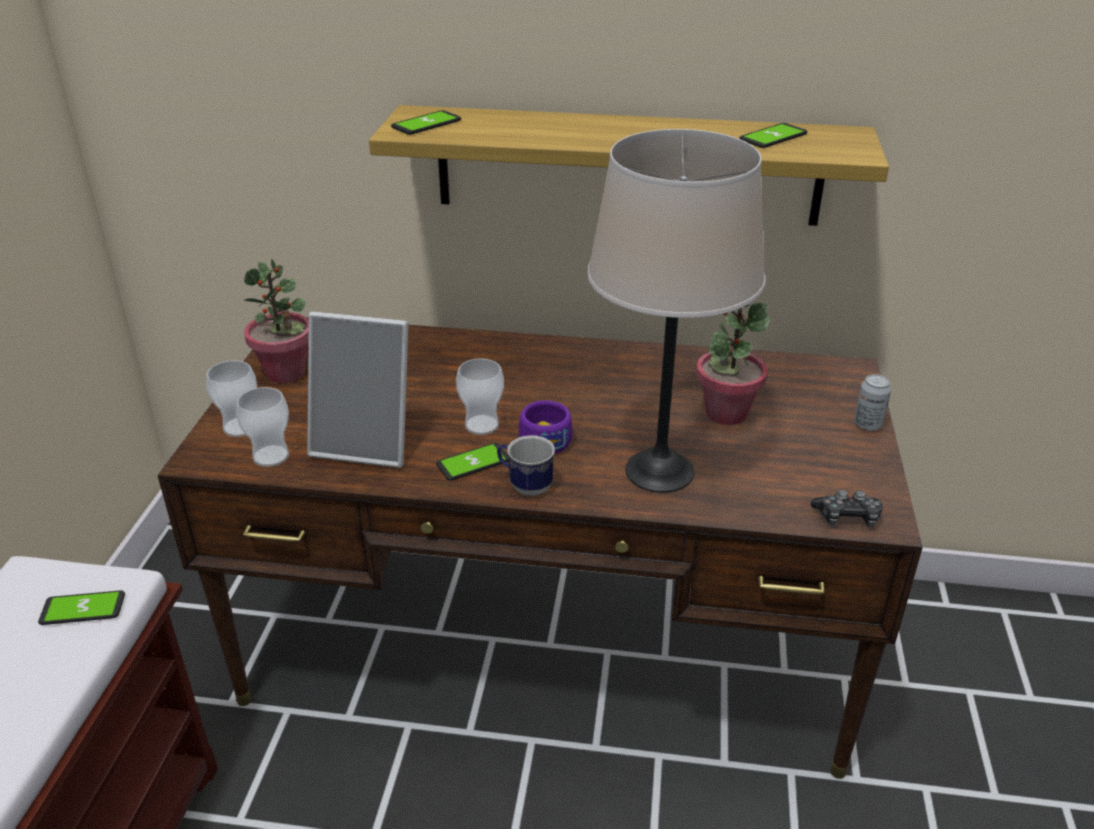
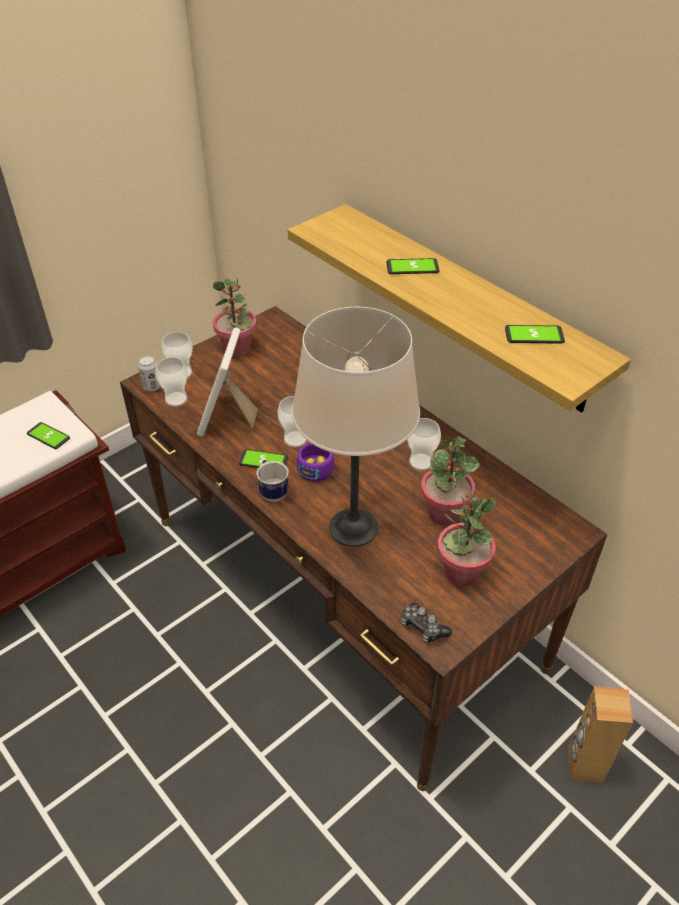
camera: 40 degrees right, 10 degrees up
picture frame [307,311,409,468] -> picture frame turned 45 degrees clockwise [197,327,258,437]
phone [391,110,461,135] -> phone moved to [386,258,439,274]
can [854,374,891,431] -> can moved to [138,356,160,391]
none -> cup [407,418,441,471]
none -> potted plant [437,493,496,586]
none -> brown speaker [568,686,633,783]

